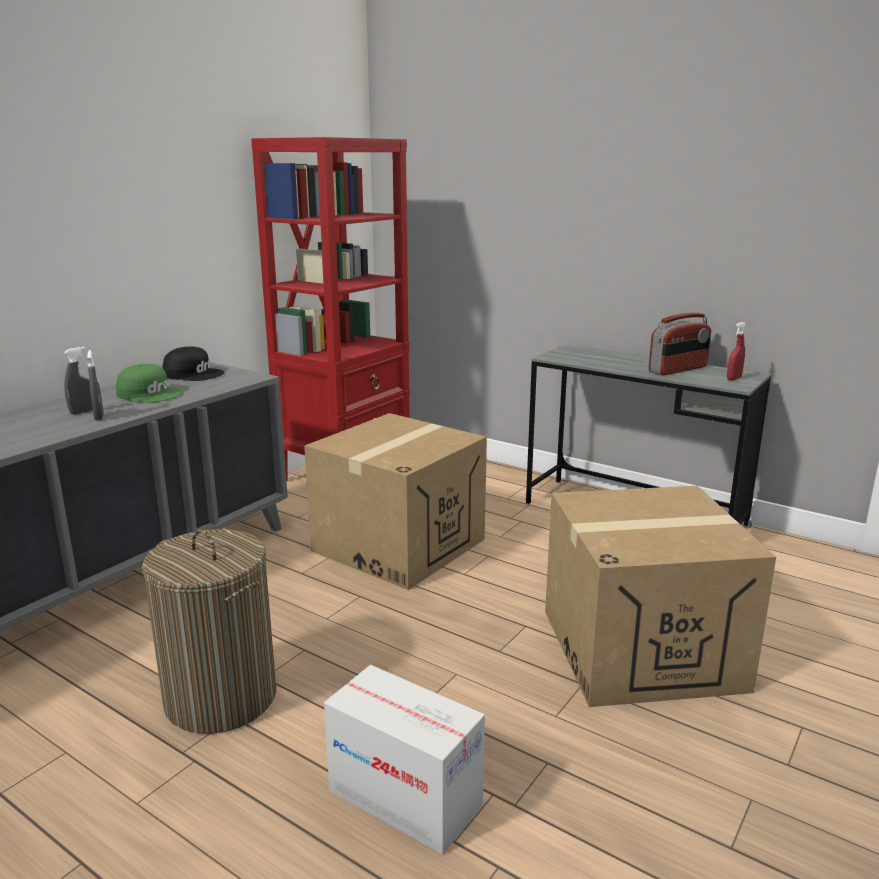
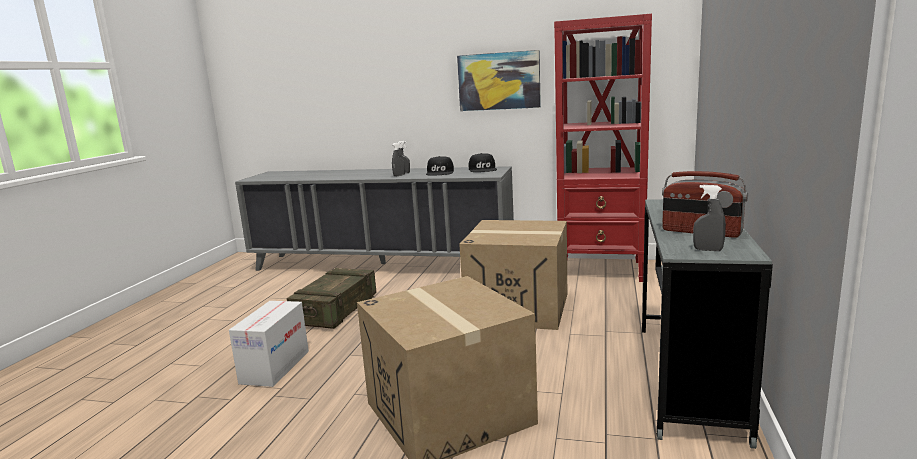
camera: 70 degrees right, 5 degrees down
green cap [116,364,182,403] -> black cap [426,156,454,175]
laundry basket [142,529,276,734] -> crate [287,268,376,329]
red spray bottle [727,322,746,381] -> grey spray bottle [693,185,726,251]
none -> picture [457,50,541,111]

